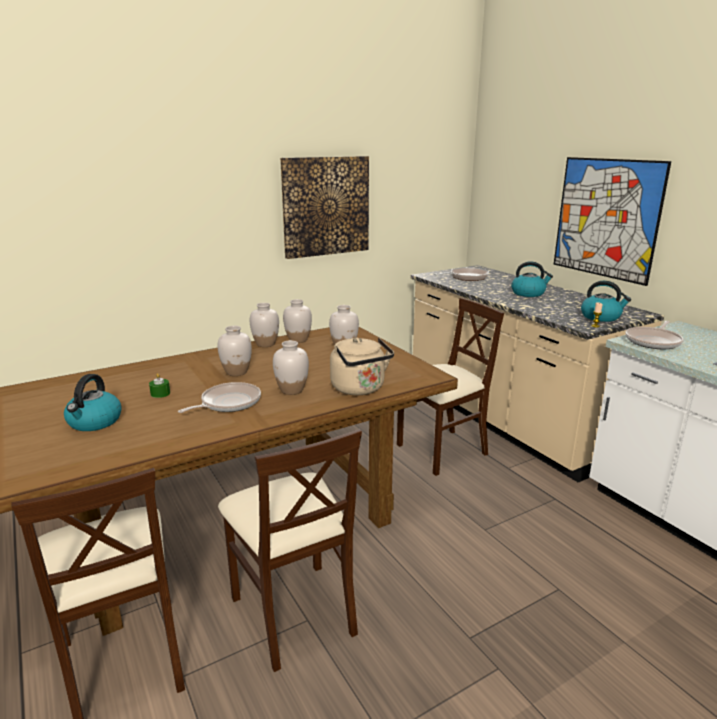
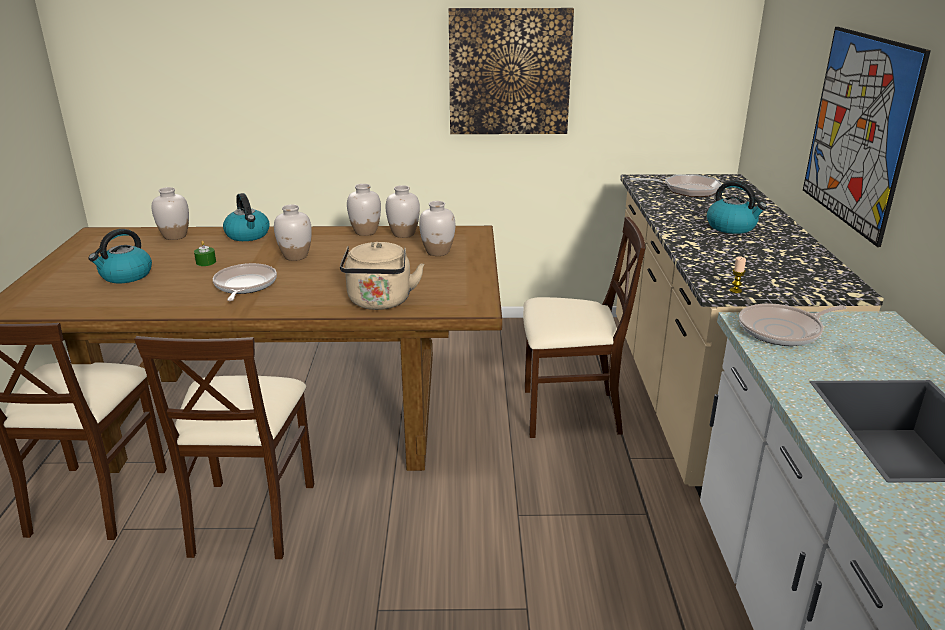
camera: 30 degrees right, 5 degrees up
frying pan [178,382,261,413] -> frying pan turned 75 degrees counterclockwise [213,263,277,301]
white vase [273,340,309,395] -> white vase moved to [152,187,189,240]
kettle [581,281,631,322] -> kettle moved to [223,193,270,241]

